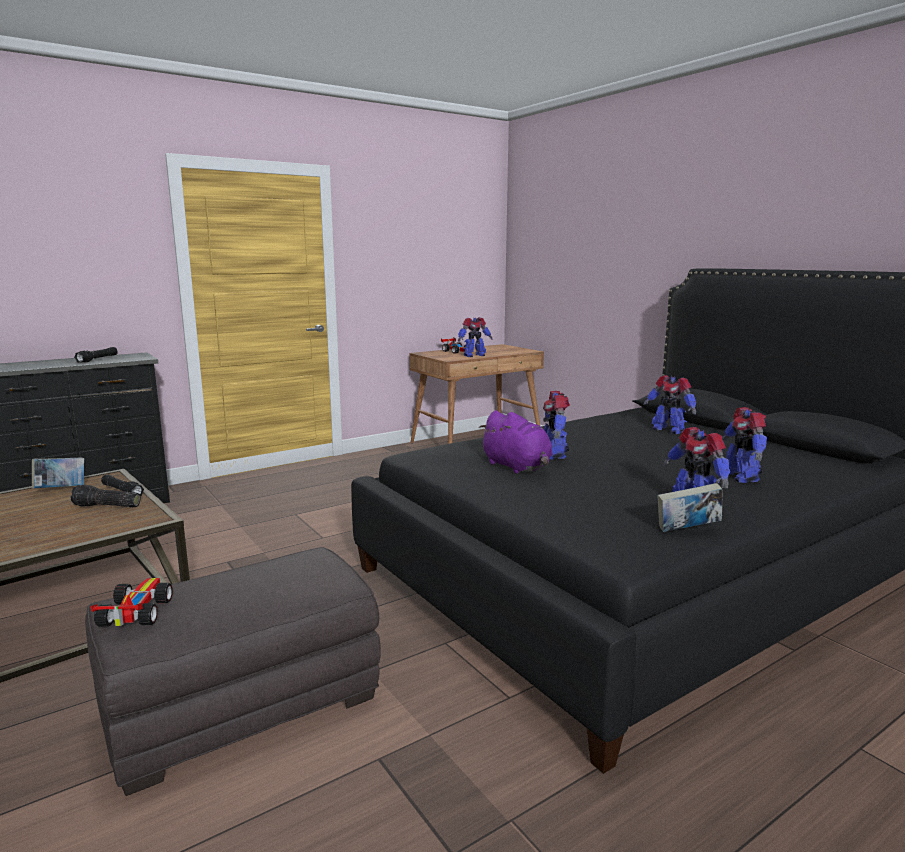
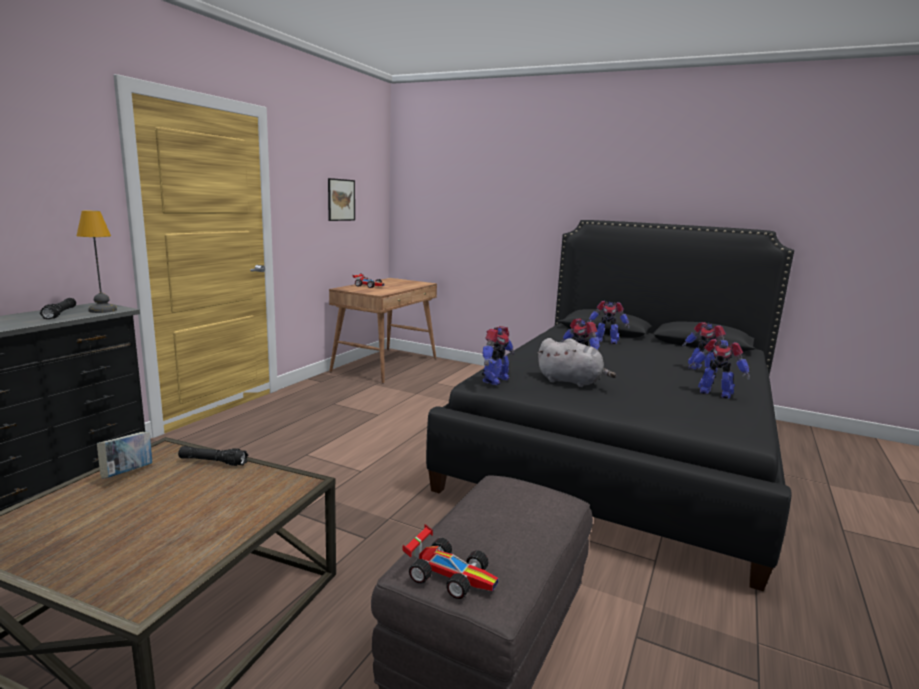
camera: 30 degrees left, 0 degrees up
flashlight [71,484,140,508] -> none
toy car [91,578,173,626] -> toy car turned 150 degrees clockwise [403,524,498,599]
toy robot [458,317,493,357] -> toy robot moved to [482,326,514,385]
purple plush toy [479,410,553,474] -> grey plush toy [538,338,616,387]
book [657,483,722,532] -> none
none -> table lamp [77,211,117,313]
none -> picture [328,178,355,221]

